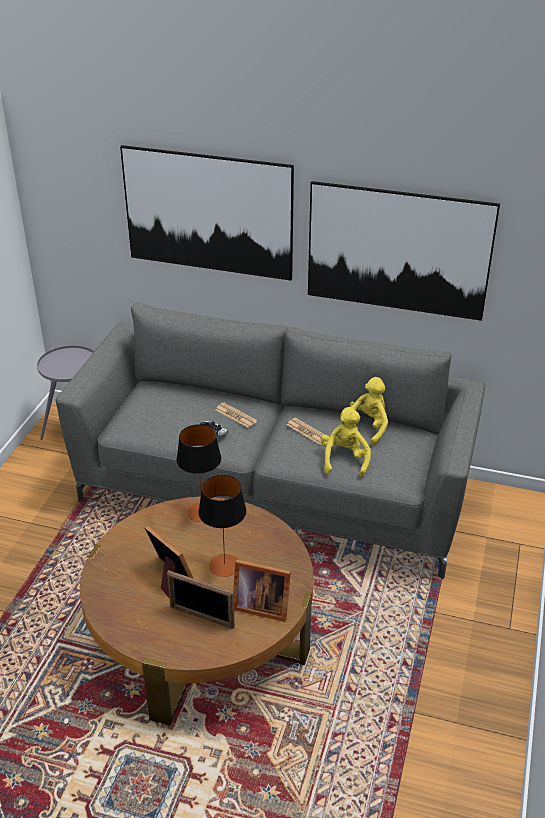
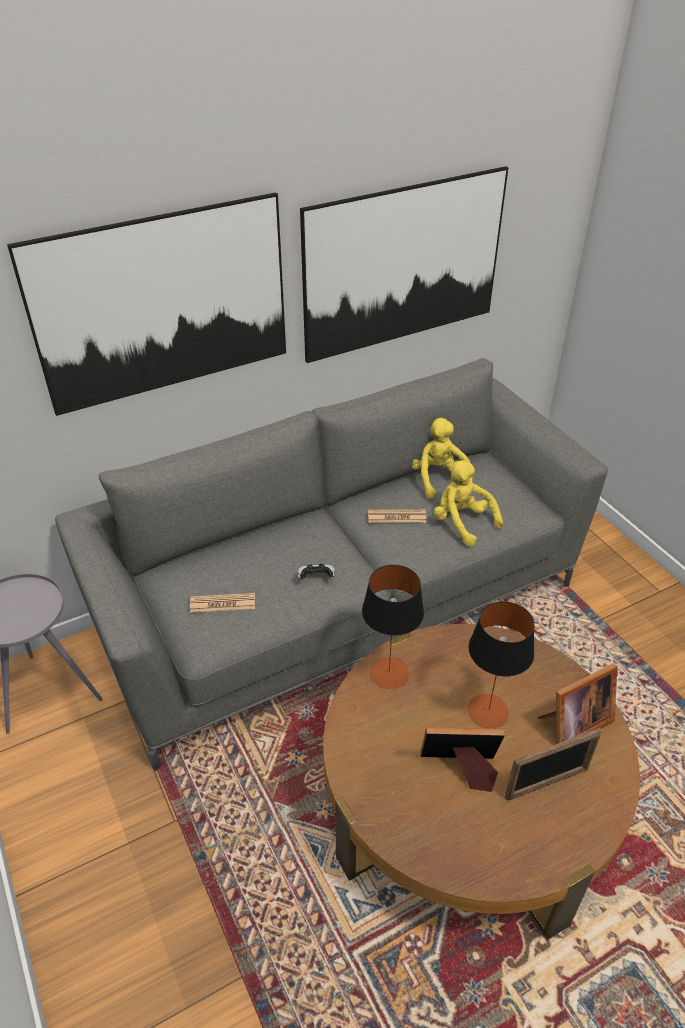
camera: 45 degrees left, 5 degrees up
newspaper [215,403,257,428] -> newspaper moved to [190,593,255,613]

